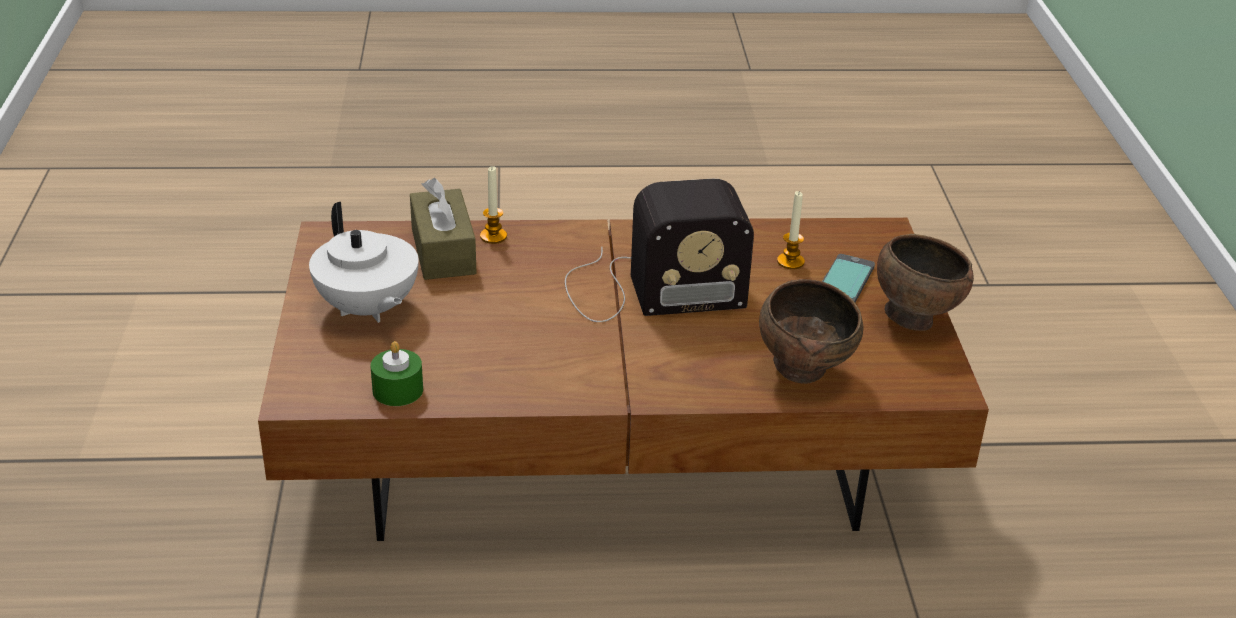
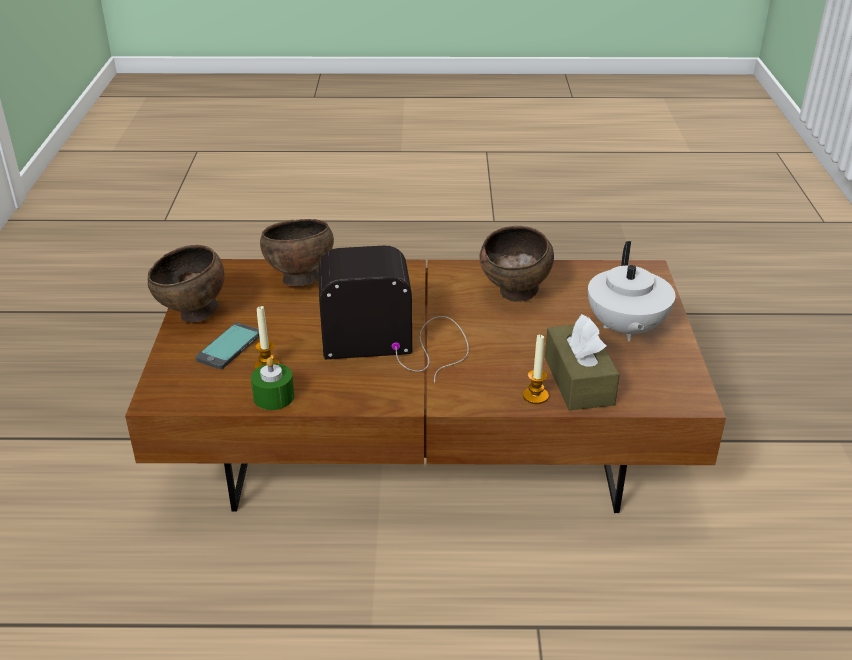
camera: 175 degrees left, 0 degrees up
white teapot [309,202,419,323] -> white teapot turned 150 degrees counterclockwise [588,241,675,341]
green candle [370,341,423,406] -> green candle moved to [251,357,294,410]
none -> brown bowl [480,226,554,302]

